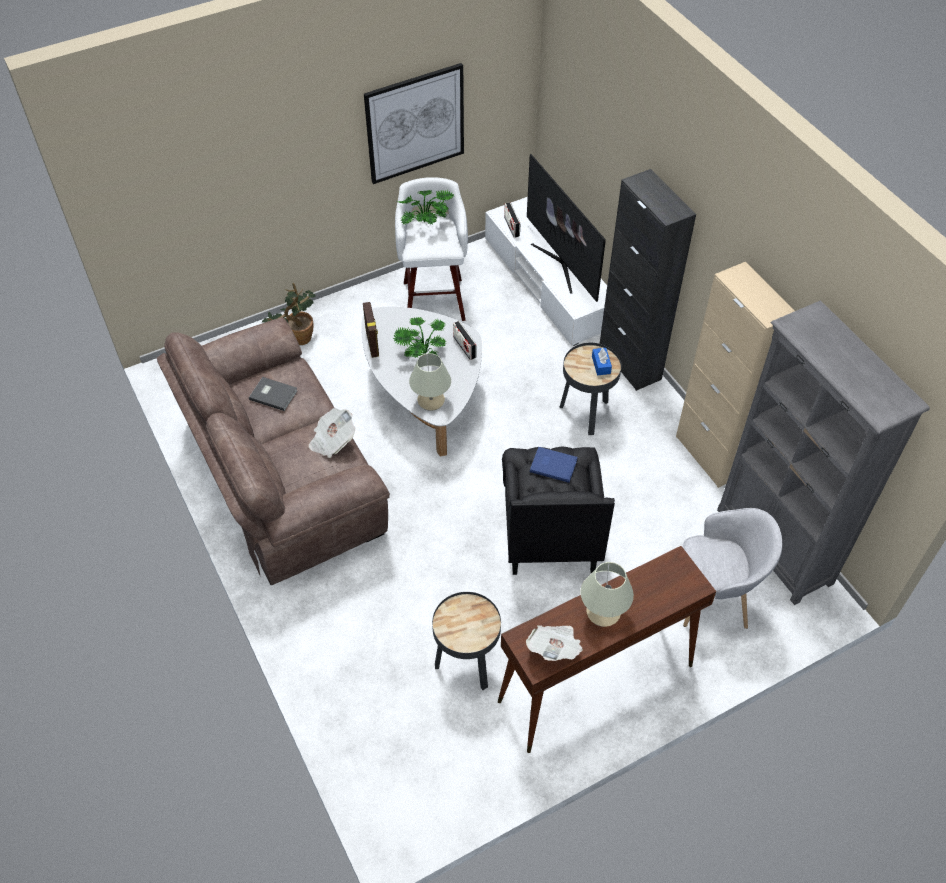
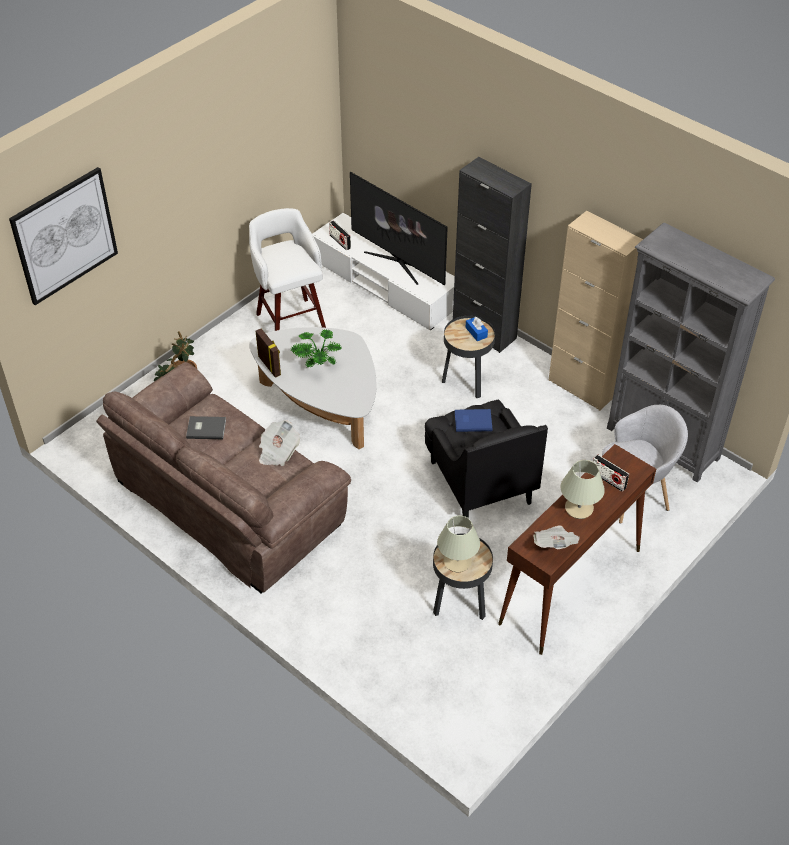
camera: 20 degrees left, 5 degrees down
picture [364,63,464,184] -> picture moved to [9,167,118,305]
potted plant [397,190,454,225] -> none
beige table lamp [409,353,451,411] -> beige table lamp moved to [437,516,480,572]
radio [453,321,476,360] -> radio moved to [593,455,629,492]

